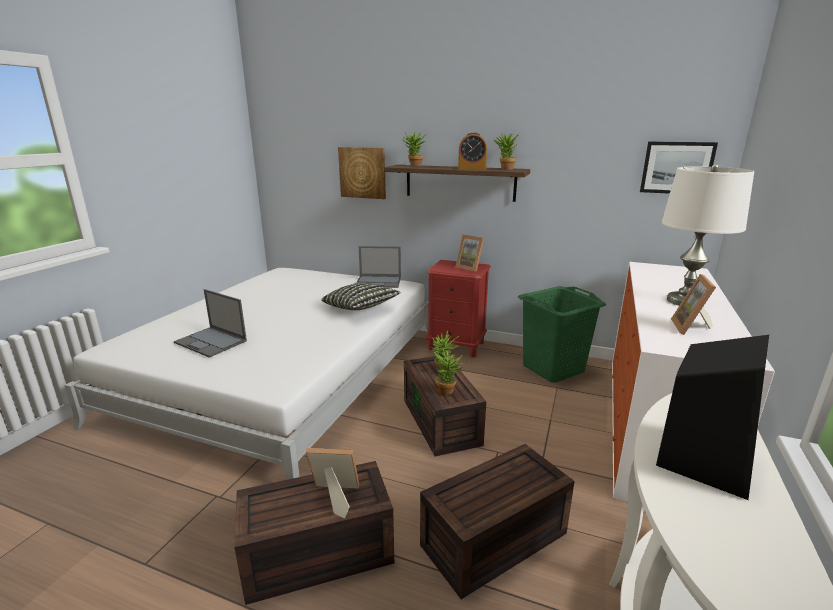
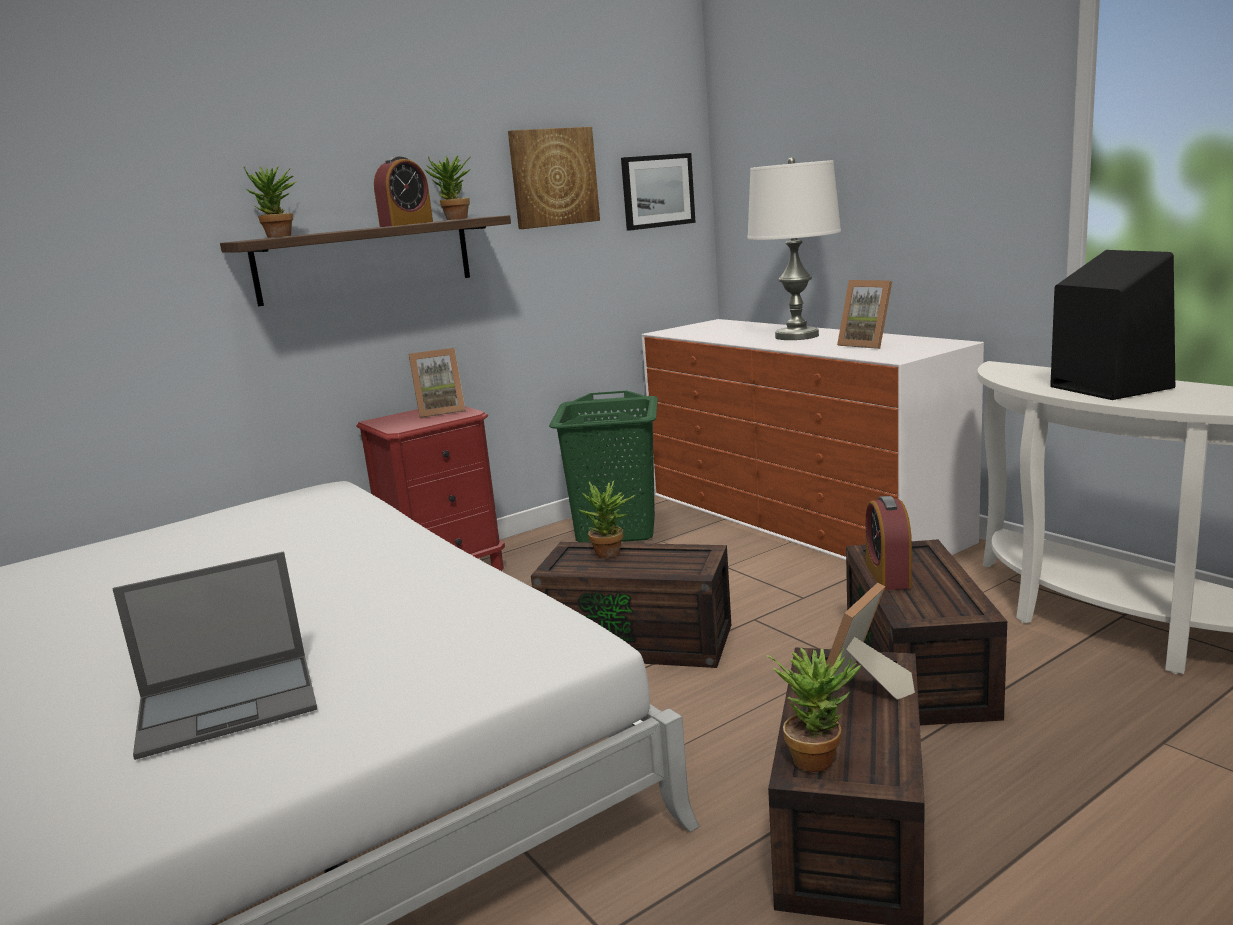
camera: 55 degrees left, 5 degrees down
pillow [321,283,401,310] -> none
picture [338,147,386,199] -> picture moved to [508,127,600,229]
laptop [357,246,401,288] -> none
potted plant [434,348,468,395] -> potted plant moved to [767,648,861,772]
none -> alarm clock [865,496,912,590]

